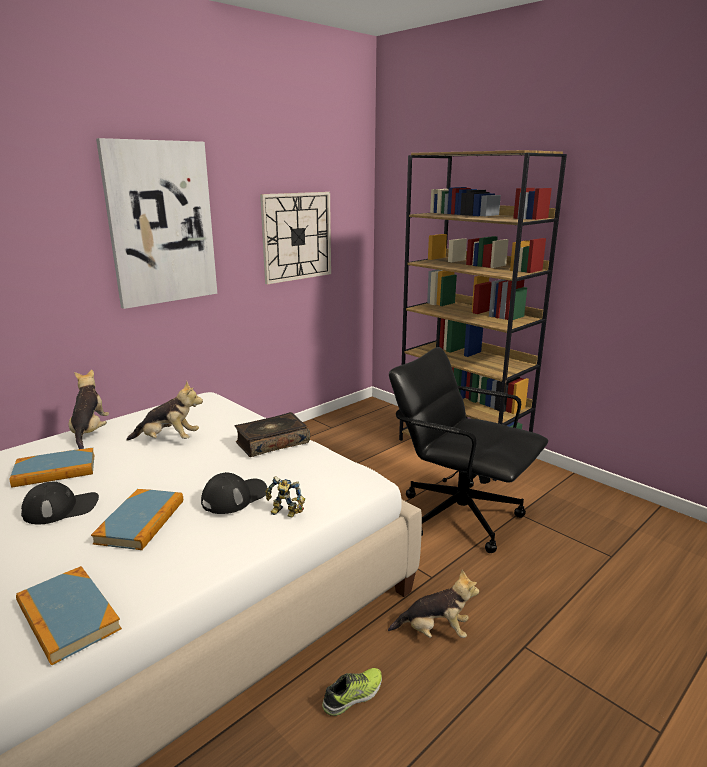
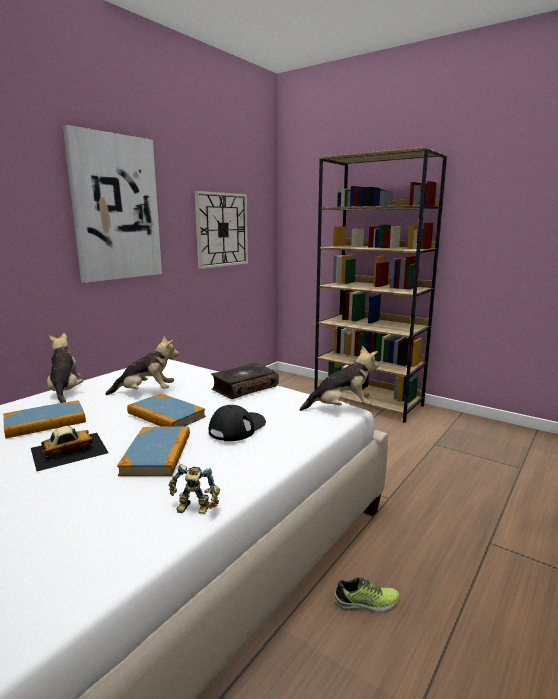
camera: 10 degrees left, 5 degrees down
book [16,566,122,665] -> book moved to [127,394,206,427]
black cap [21,482,99,524] -> toy car [31,426,109,471]
toy robot [265,476,305,517] -> toy robot moved to [169,464,220,514]
shoe [322,668,382,716] -> shoe turned 45 degrees clockwise [334,577,400,613]
plush toy [388,569,479,638] -> plush toy moved to [300,346,378,411]
black office chair [389,347,548,553] -> none

